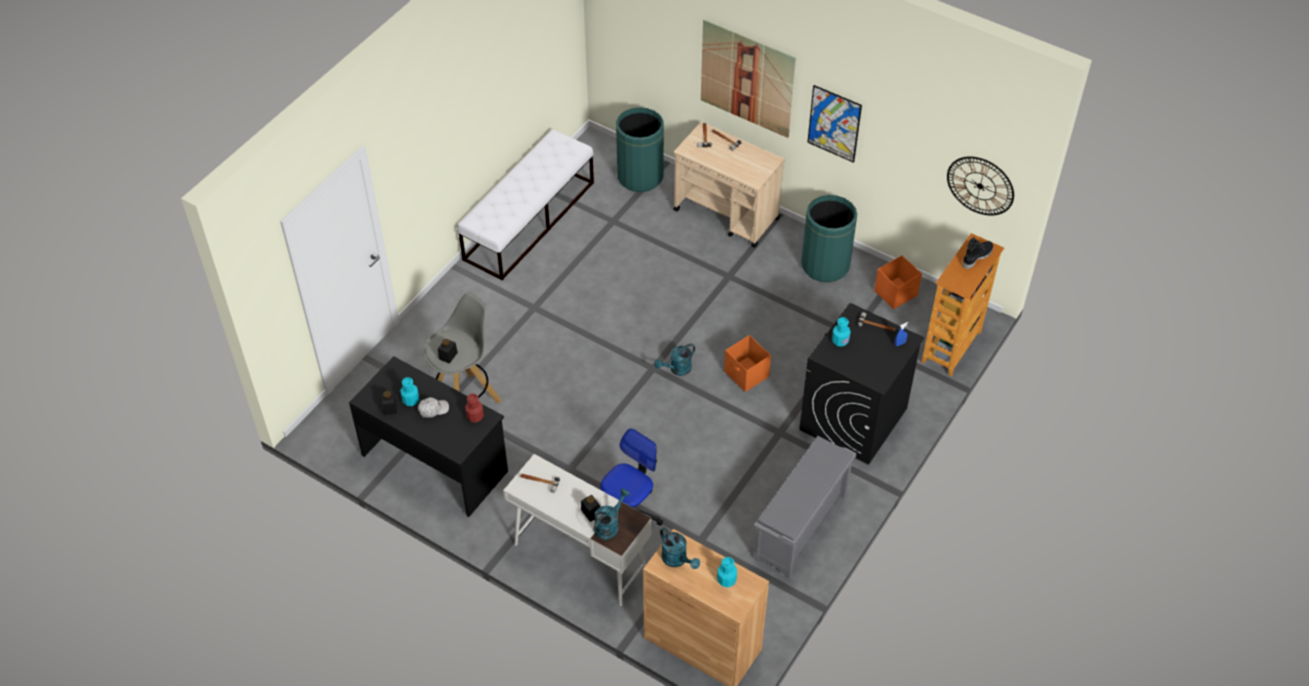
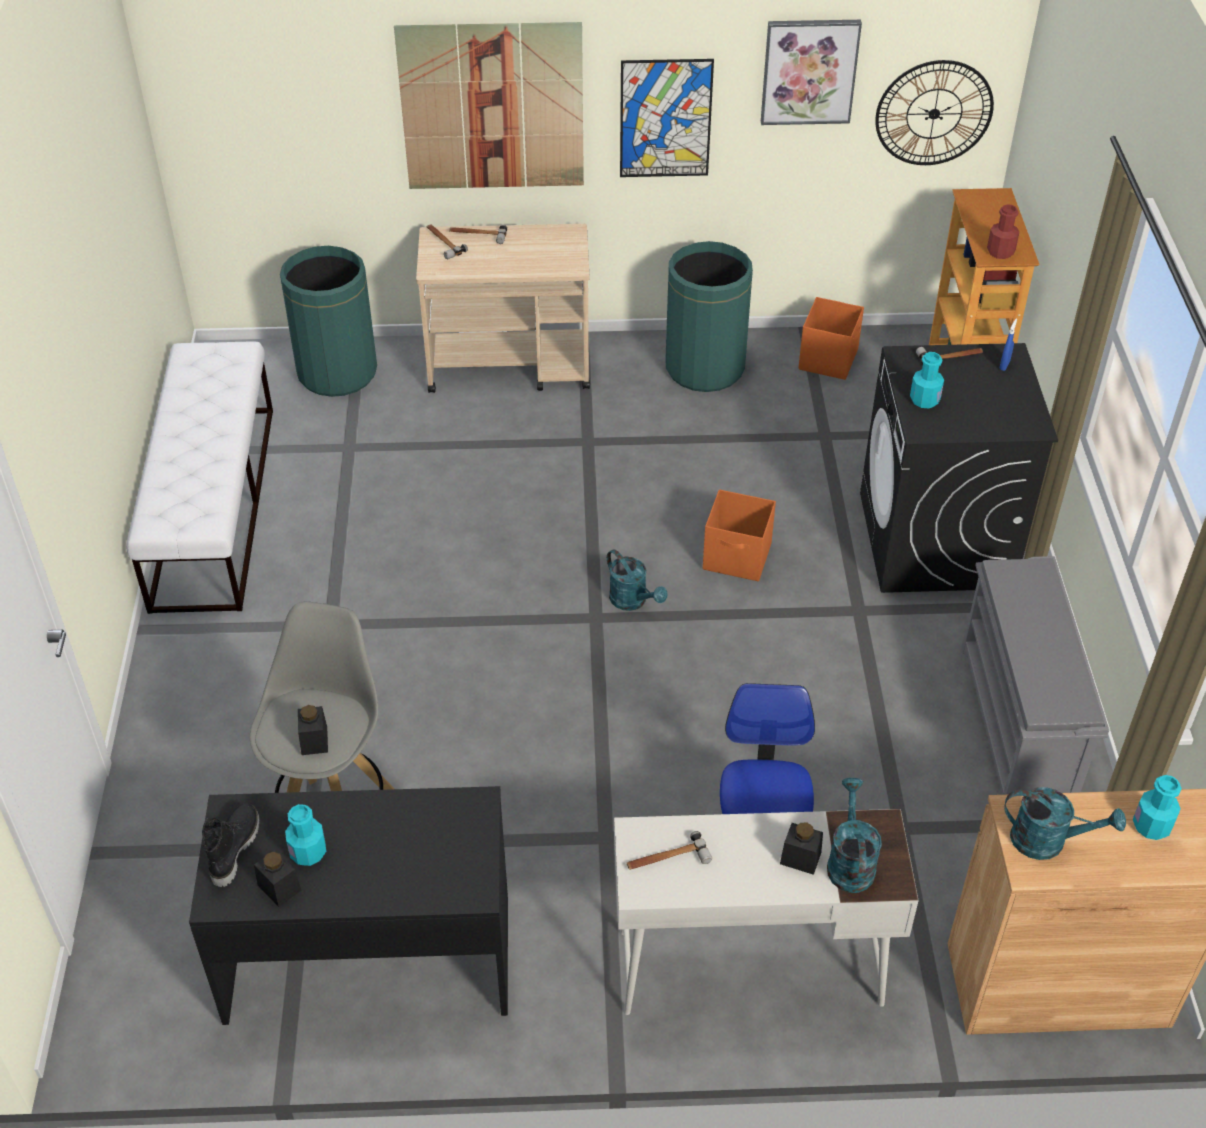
camera: 35 degrees left, 5 degrees down
white cap [418,397,449,418] -> none
red bottle [465,394,484,422] -> red bottle moved to [987,204,1019,259]
turquoise watering can [655,343,695,376] -> turquoise watering can turned 60 degrees counterclockwise [607,549,668,611]
black boot [962,237,993,269] -> black boot moved to [202,803,259,887]
none -> picture [761,20,862,125]

